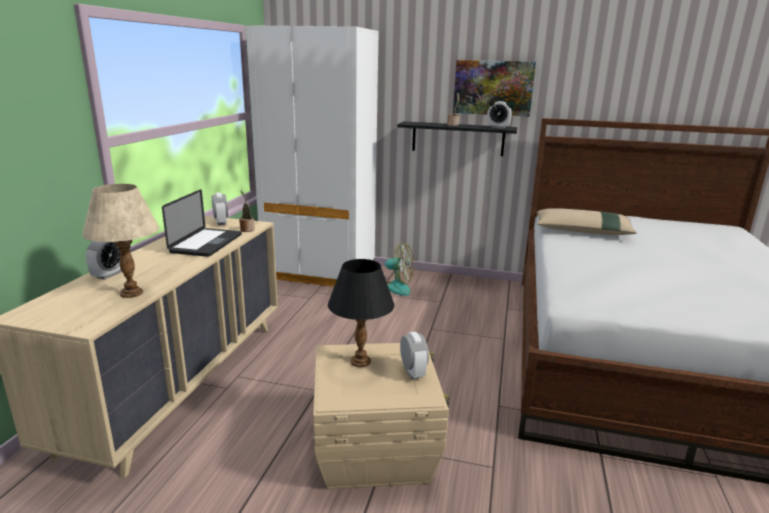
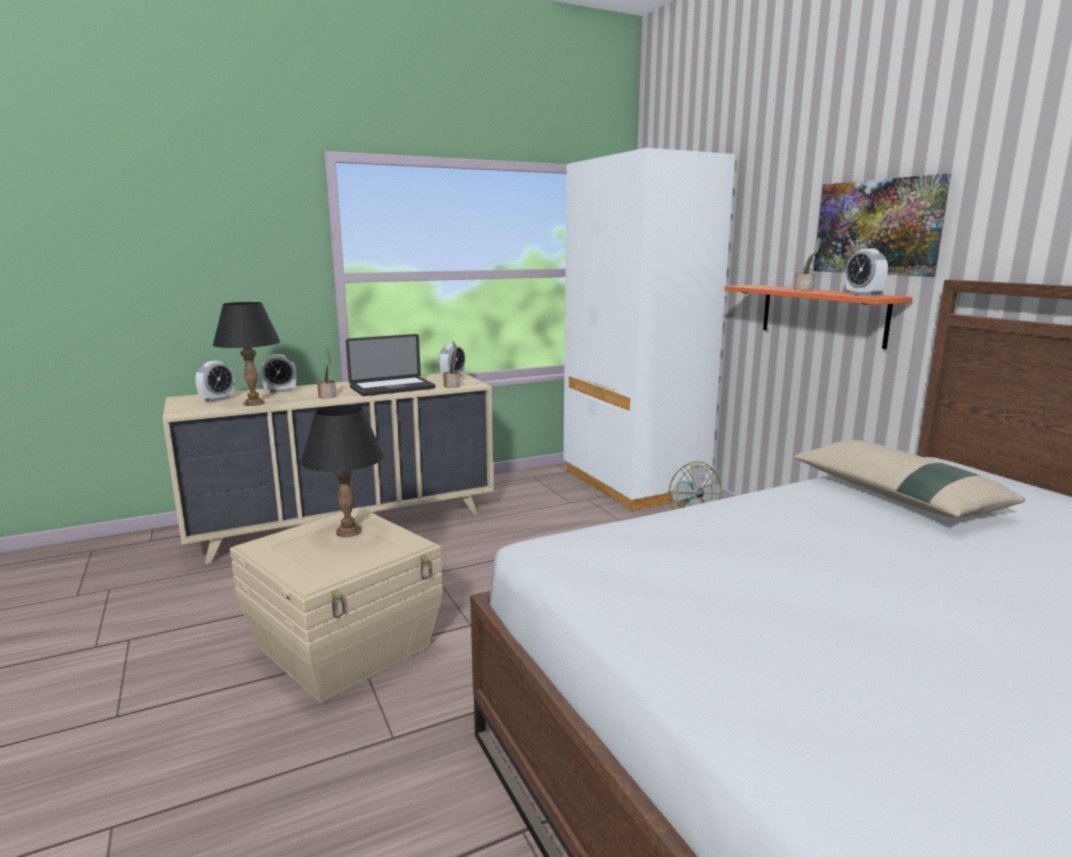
camera: 50 degrees right, 5 degrees down
beige table lamp [83,184,159,298] -> black table lamp [213,302,280,406]
black shelf [397,121,517,156] -> orange shelf [724,285,912,349]
alarm clock [400,332,429,379] -> alarm clock moved to [195,360,235,402]
none -> potted plant [317,348,336,398]

